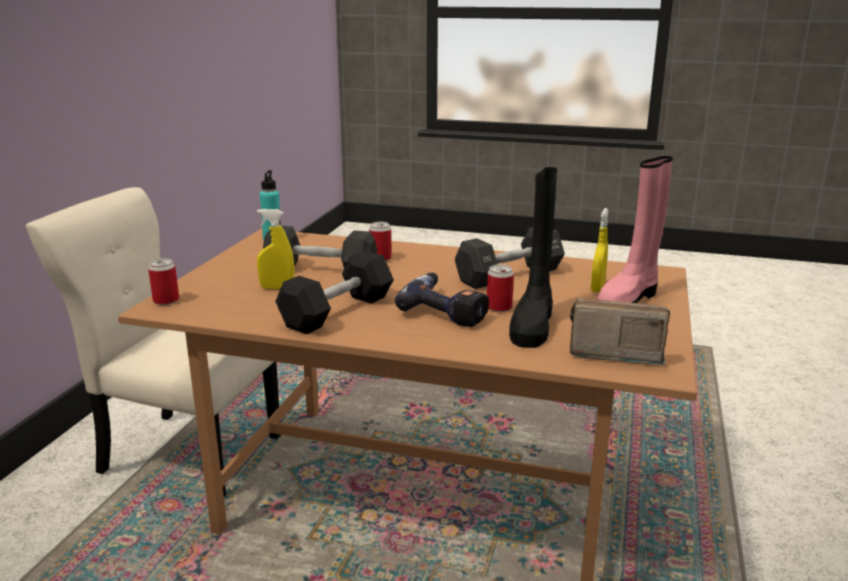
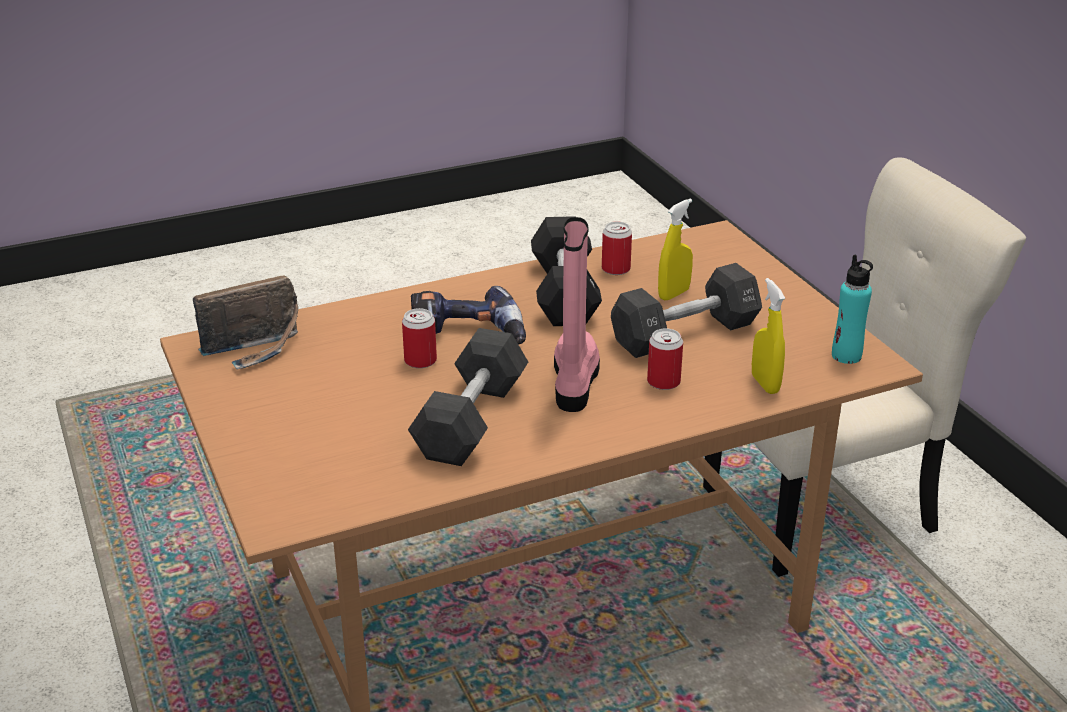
camera: 140 degrees right, 10 degrees up
can [148,258,179,305] -> can moved to [602,221,632,275]
black boot [509,167,557,348] -> none
yellow spray bottle [591,208,609,292] -> yellow spray bottle moved to [752,278,785,394]
pink boot [596,156,673,303] -> pink boot moved to [554,217,600,412]

